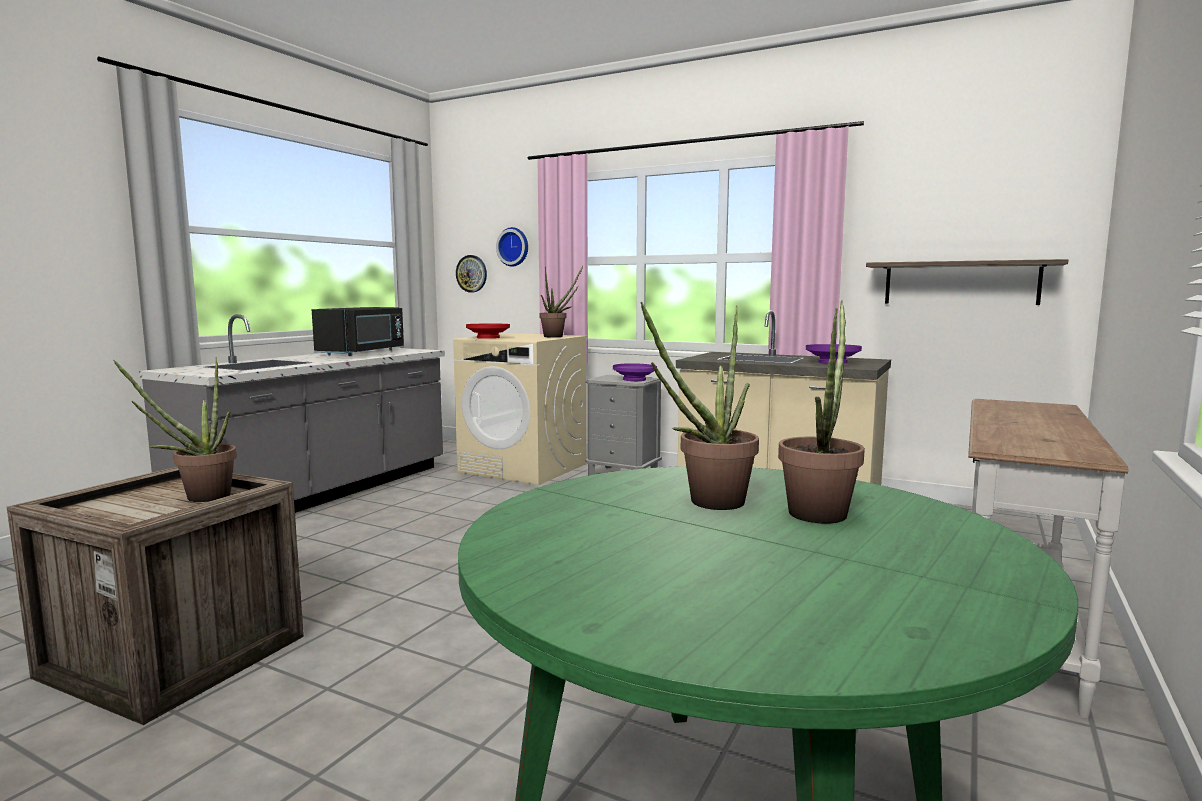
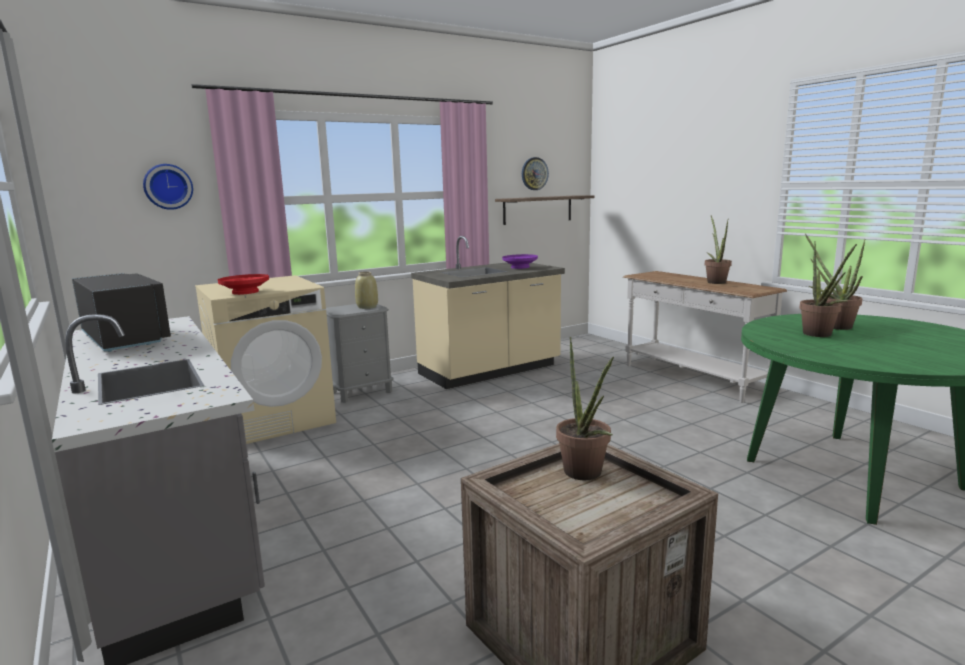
camera: 60 degrees left, 5 degrees up
wall clock [456,255,487,292] -> wall clock moved to [522,157,549,190]
potted plant [539,266,583,337] -> potted plant moved to [705,216,732,284]
purple bowl [613,363,657,381] -> beige vase [355,272,378,309]

